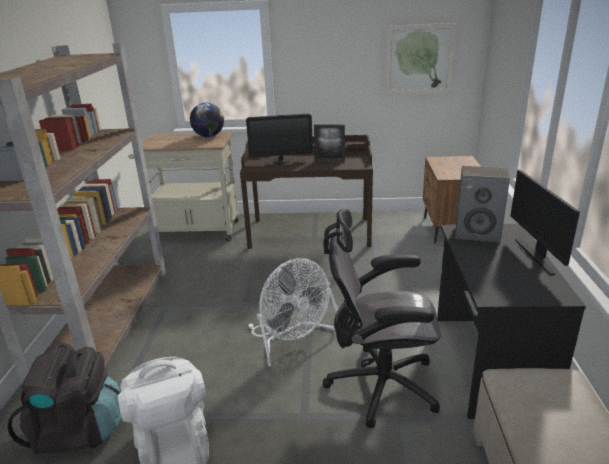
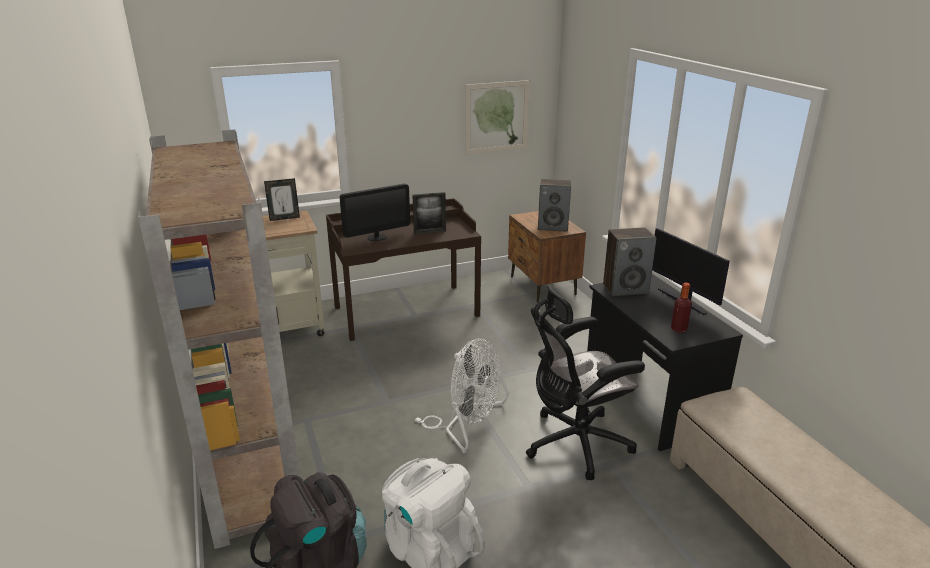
camera: 25 degrees left, 0 degrees up
globe [190,102,224,137] -> picture frame [264,178,300,221]
none -> speaker [538,179,571,232]
none -> bottle [671,283,692,333]

